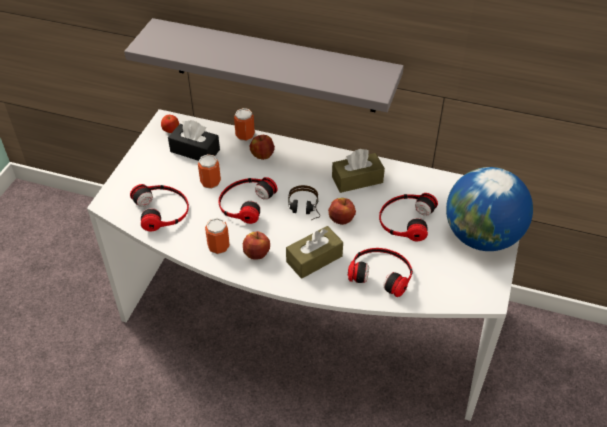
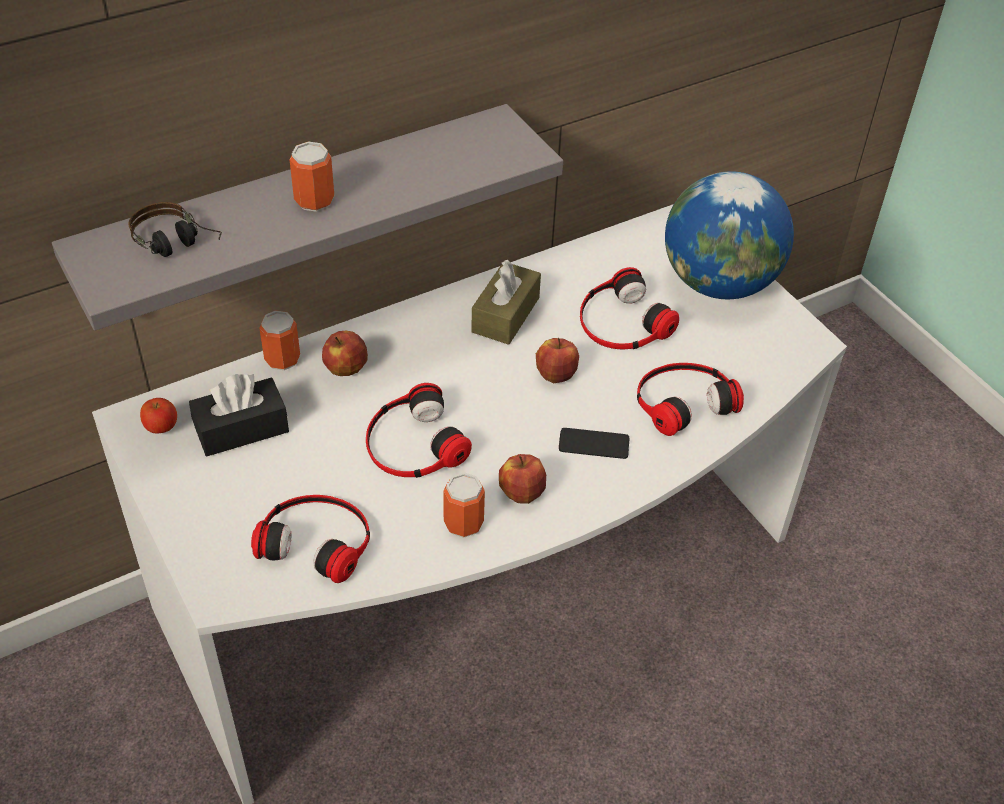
camera: 50 degrees left, 0 degrees up
can [198,154,221,189] -> can moved to [289,141,334,212]
brown tissue box [286,226,343,279] -> phone [559,428,629,459]
headphones [288,185,320,220] -> headphones moved to [128,202,222,257]

